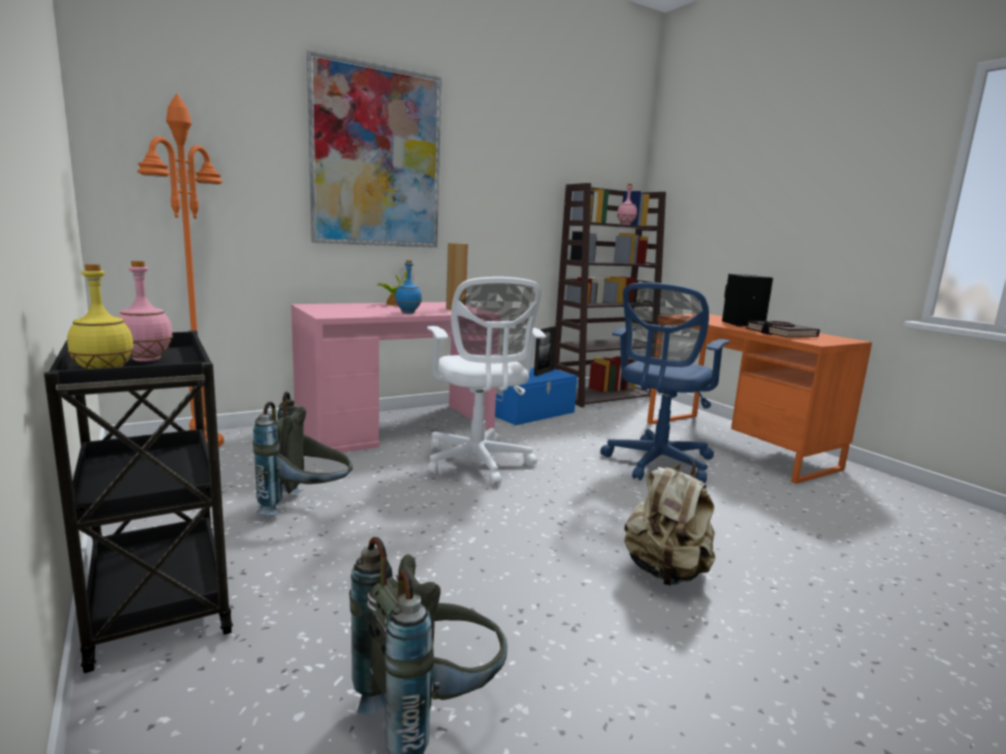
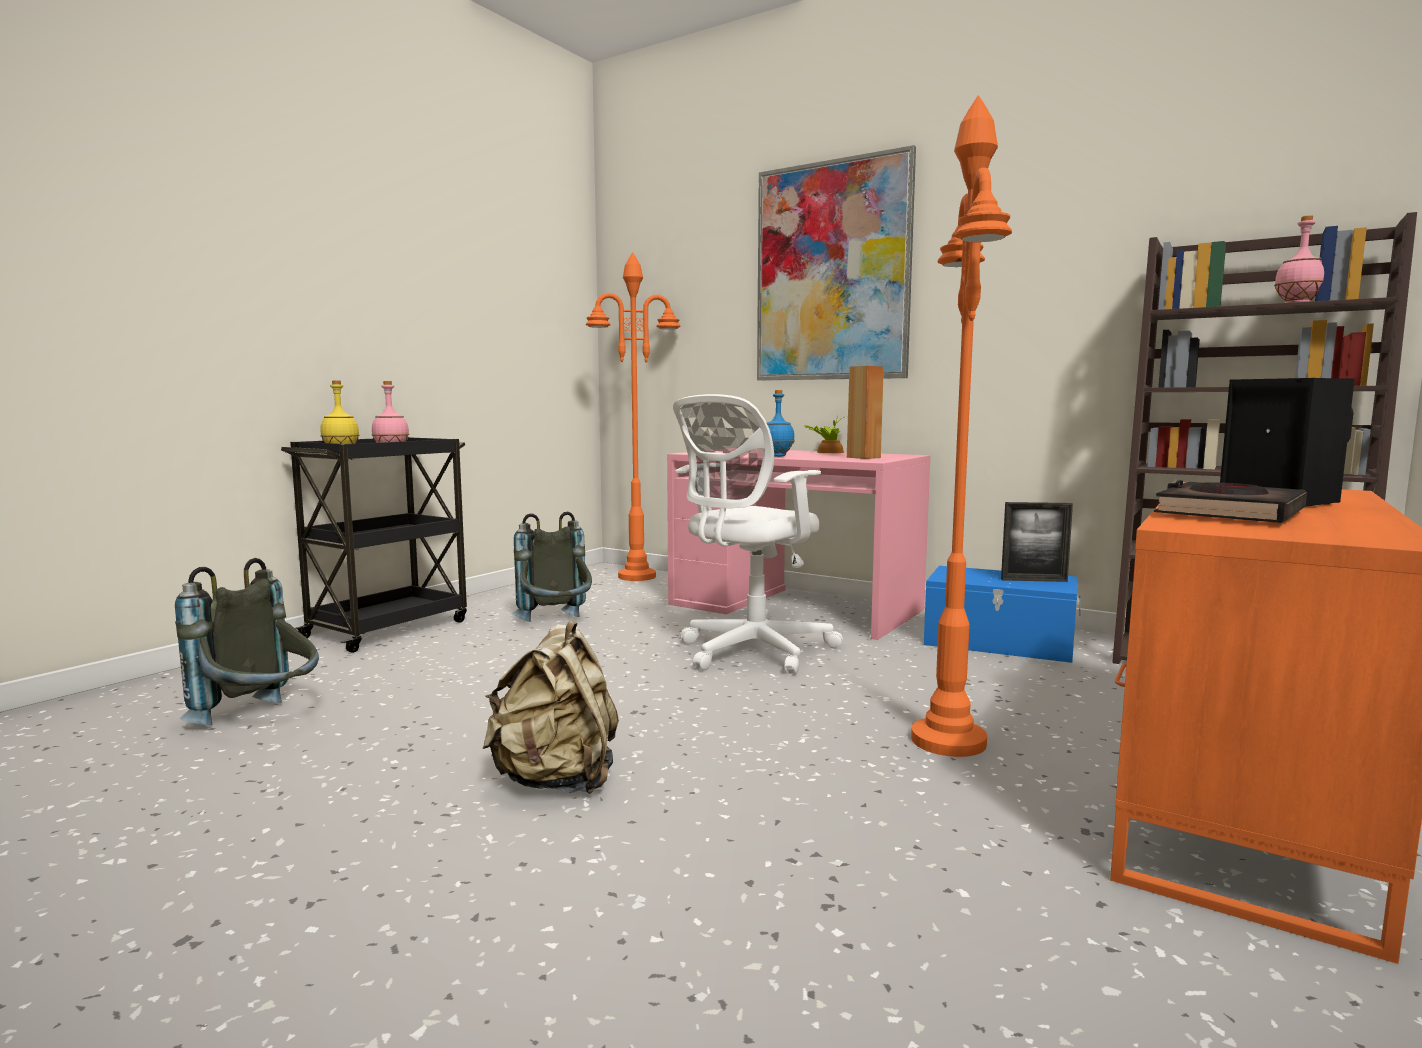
camera: 65 degrees right, 5 degrees down
blue office chair [600,282,730,483] -> orange floor lamp [911,95,1012,757]

